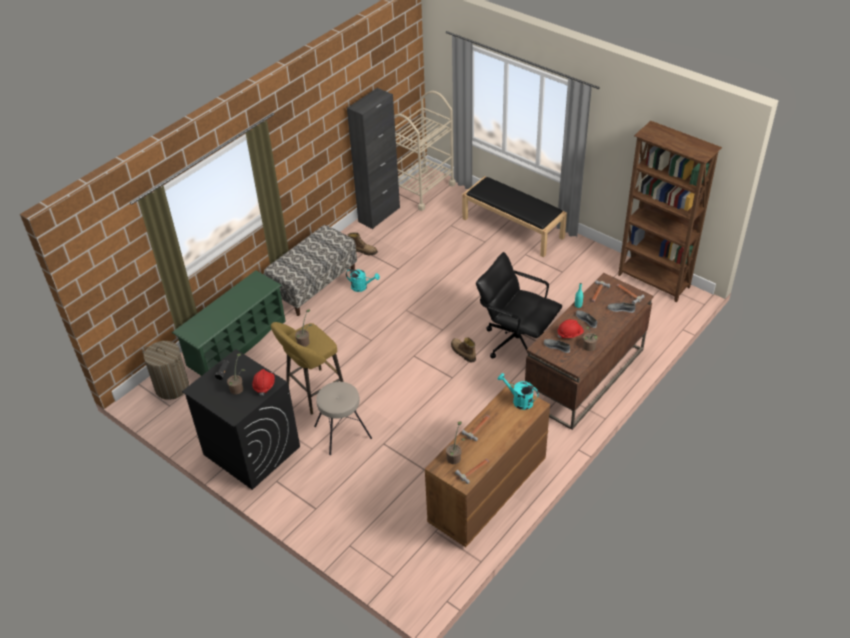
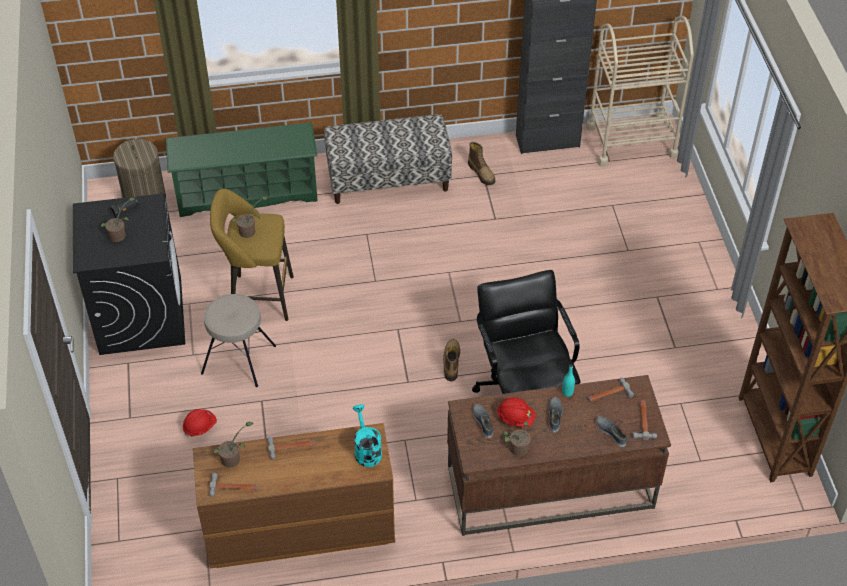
camera: 40 degrees right, 5 degrees up
red hard hat [252,369,275,395] -> red hard hat moved to [183,409,217,438]
turquoise watering can [346,269,380,292] -> none
black bench [462,176,567,257] -> none

